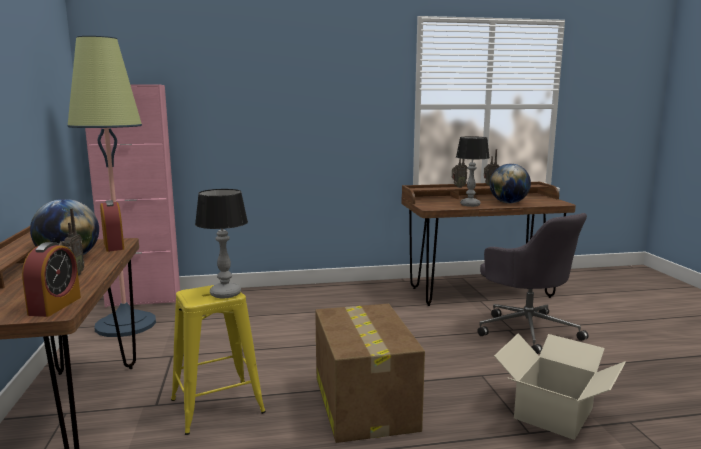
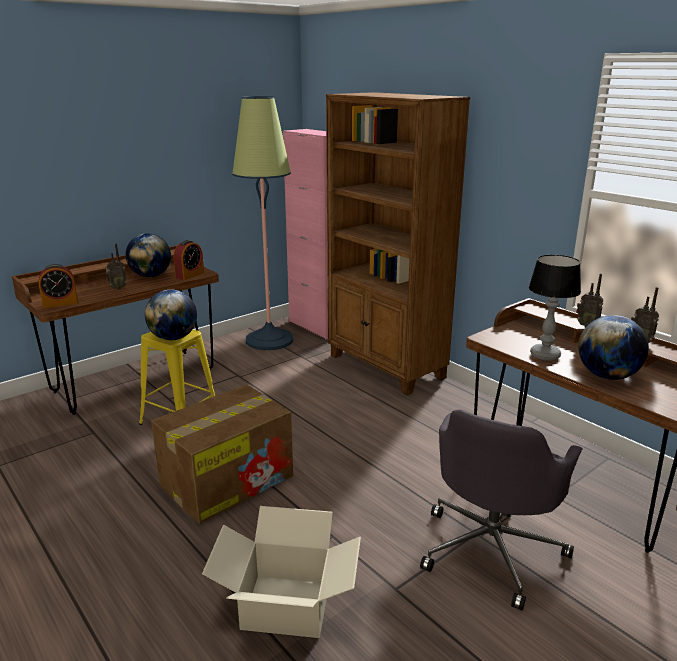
camera: 60 degrees right, 10 degrees up
table lamp [195,189,248,298] -> globe [145,290,197,340]
none -> brown bookcase [326,92,470,395]

